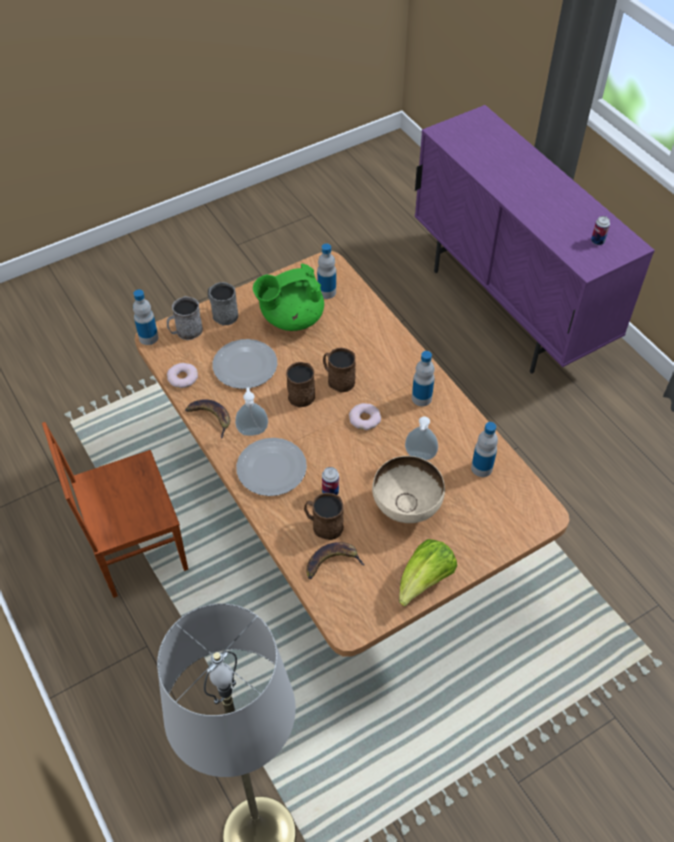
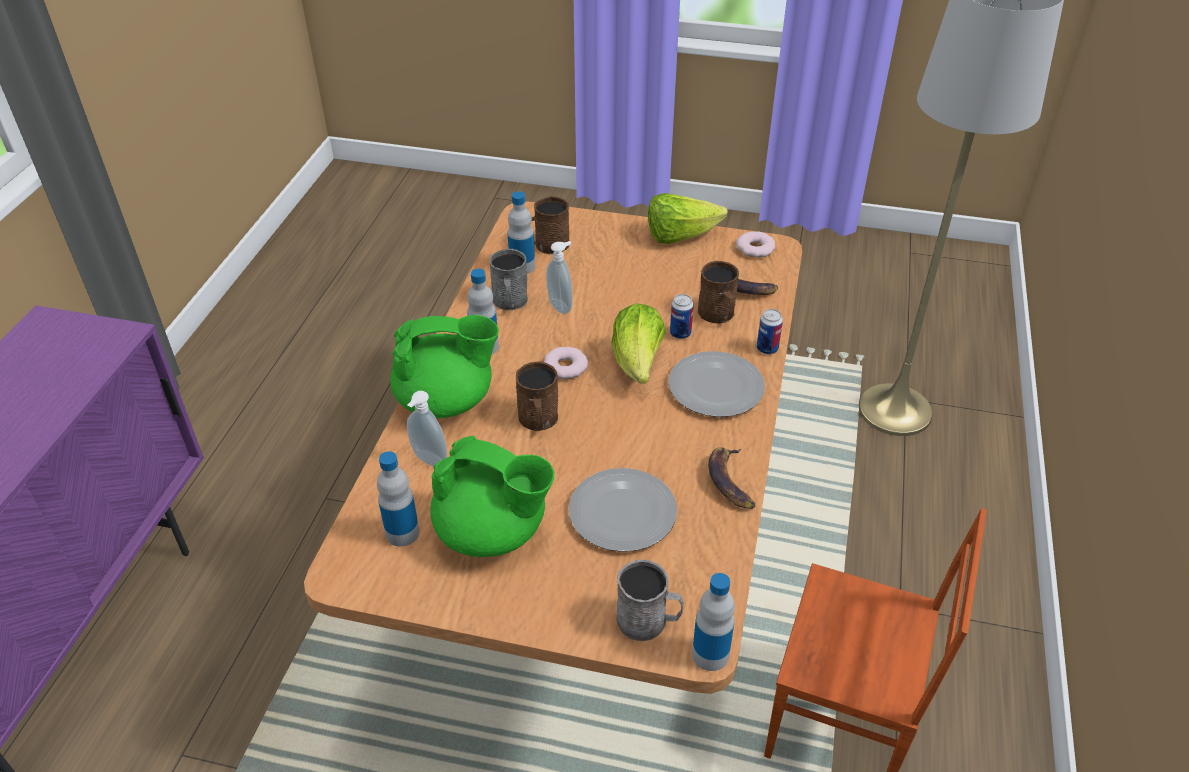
camera: 135 degrees left, 10 degrees down
donut [167,363,198,388] -> donut moved to [736,231,775,258]
grey mug [208,282,238,325] -> grey mug moved to [489,249,528,310]
soap dispenser [235,387,268,436] -> soap dispenser moved to [407,391,447,466]
brown mug [286,362,315,407] -> brown mug moved to [532,196,569,254]
beige bowl [372,456,445,523] -> none
can [591,216,610,245] -> can moved to [757,309,783,354]
none -> green teapot [390,315,499,418]
none -> lettuce [611,303,666,384]

